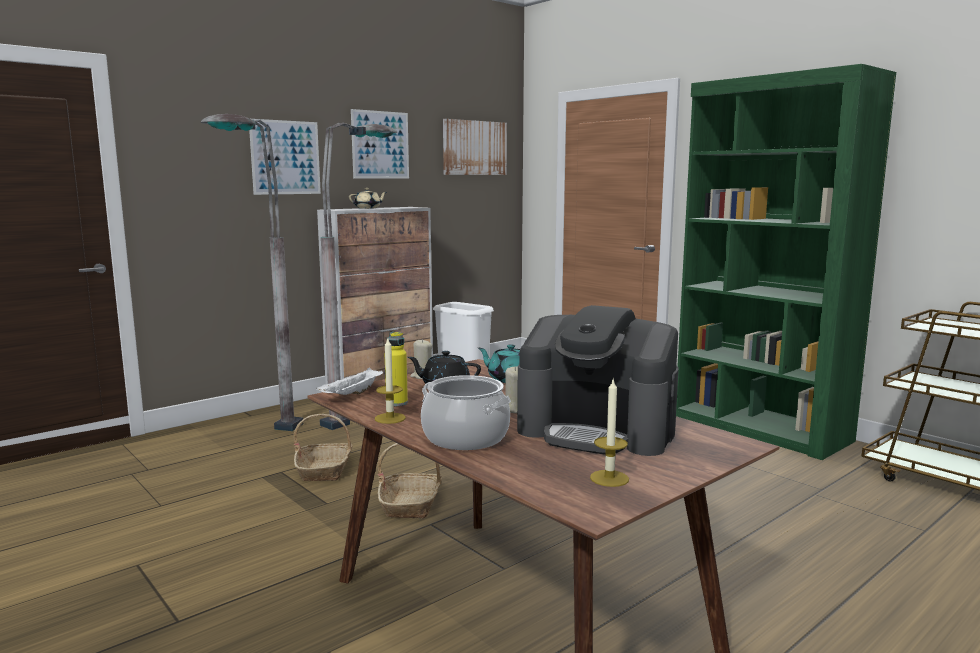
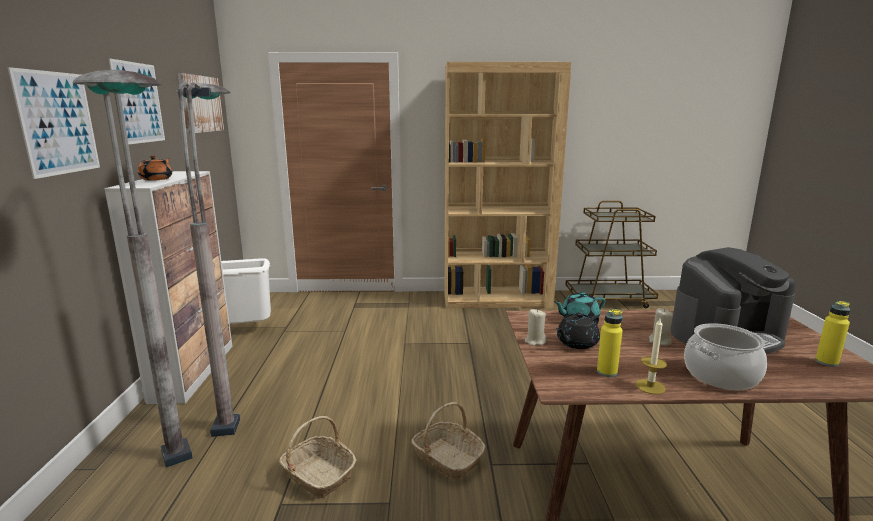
camera: 50 degrees left, 5 degrees up
white tray [316,368,383,395] -> none
beige teapot [349,188,387,209] -> orange teapot [138,156,172,181]
candle [590,380,629,487] -> yellow bottle [815,301,850,367]
green bookcase [676,64,896,460] -> brown bookcase [444,62,571,308]

